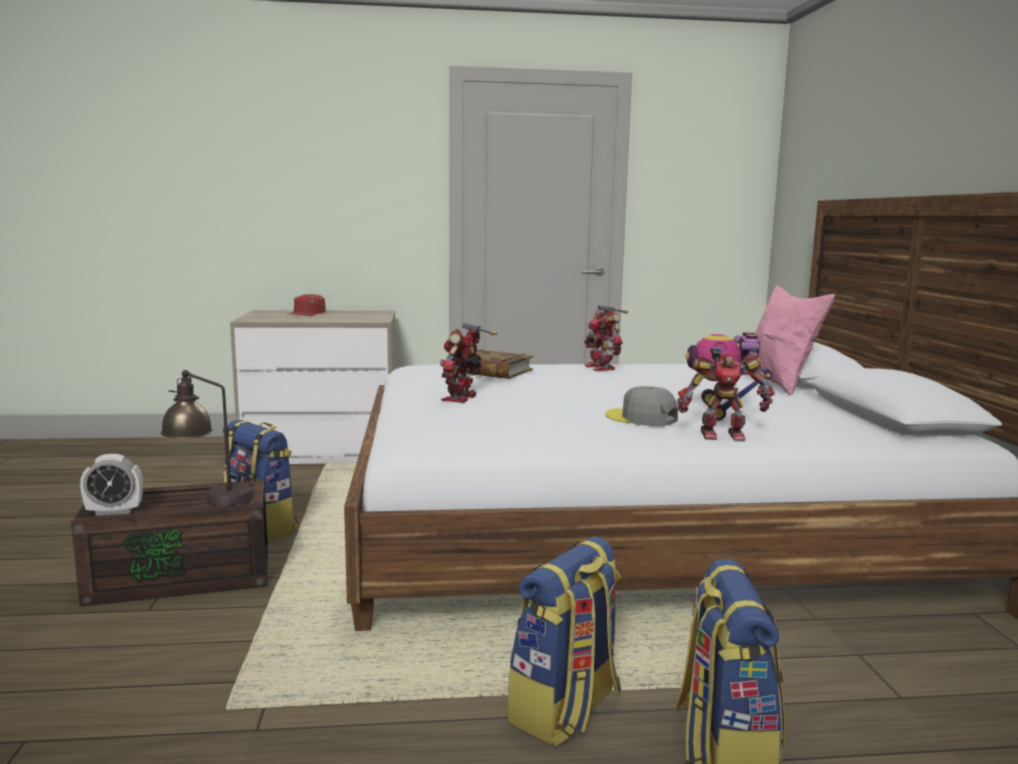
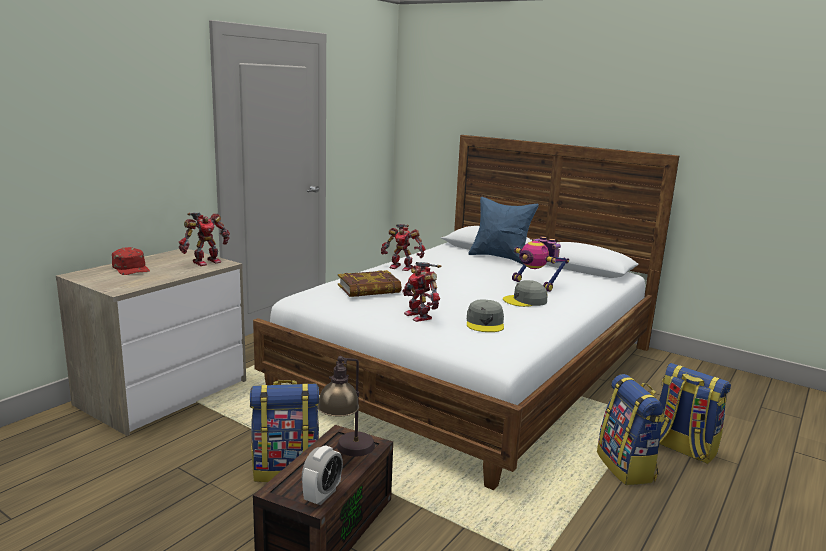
camera: 50 degrees left, 5 degrees up
toy robot [677,347,774,441] -> toy robot moved to [179,212,230,266]
pink pillow [742,285,835,396] -> blue pillow [468,197,539,265]
none -> grey cap [467,300,504,332]

